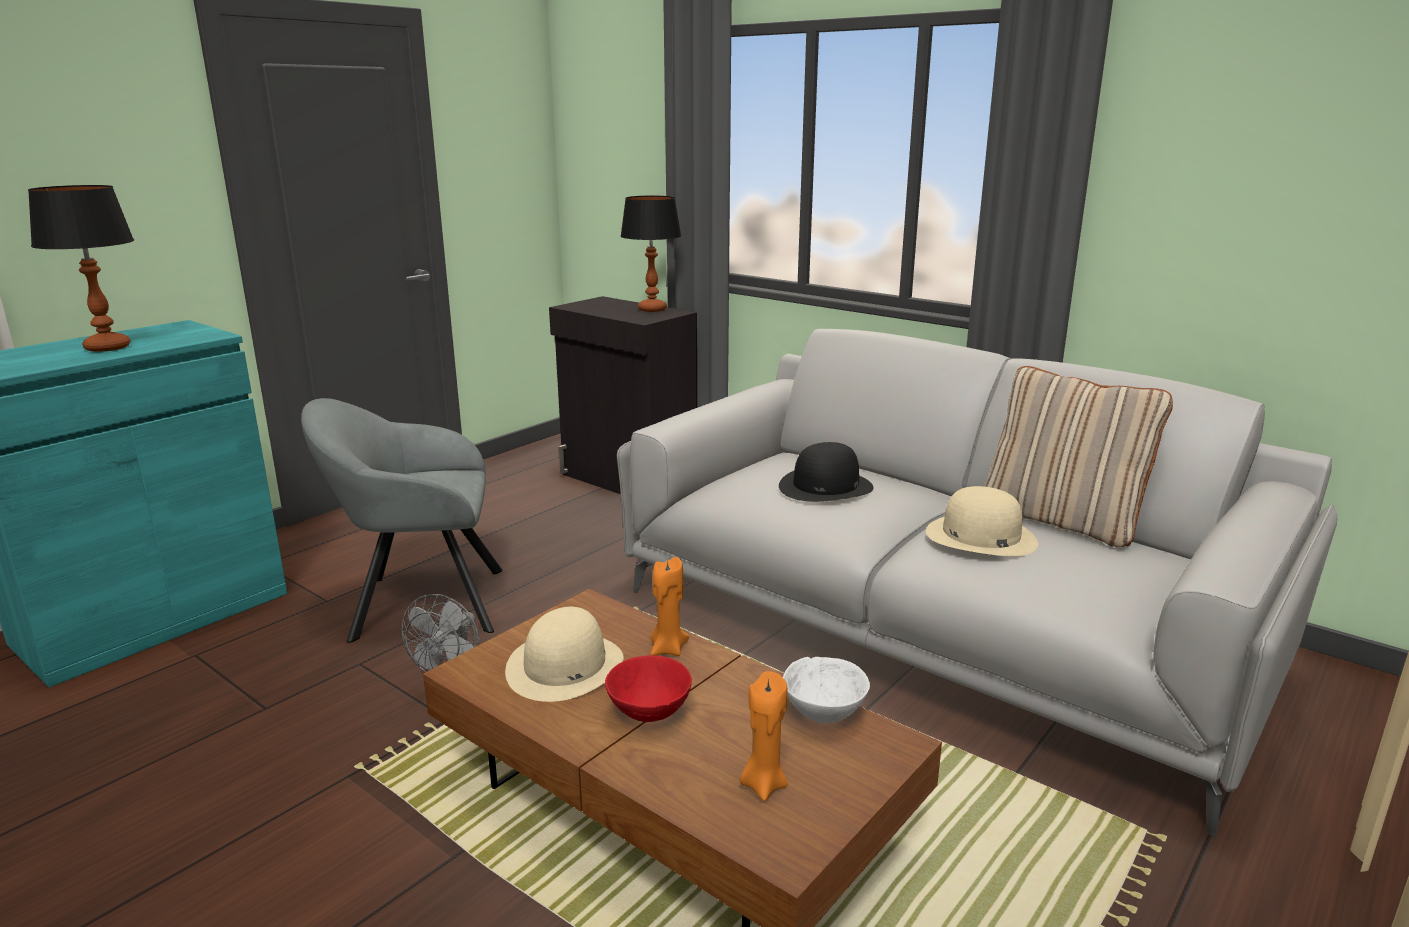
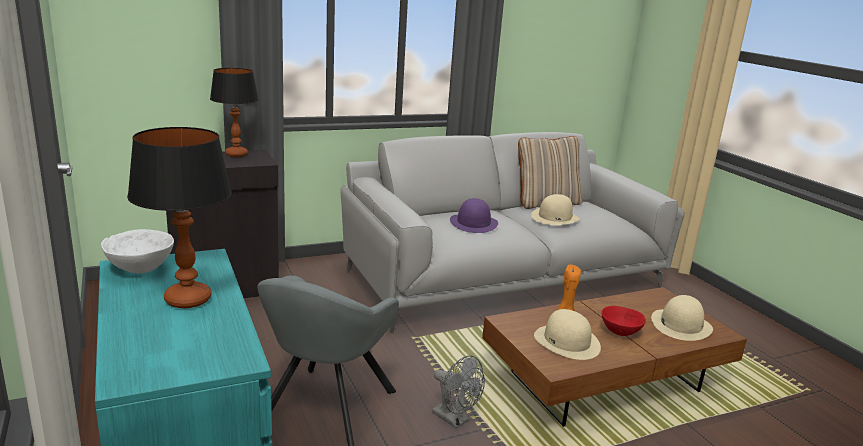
camera: 65 degrees left, 0 degrees up
orange candle [740,671,788,801] -> beige hat [651,295,713,341]
black hat [779,442,873,502] -> purple hat [450,198,498,233]
white bowl [783,657,870,723] -> white bowl moved to [101,229,174,273]

